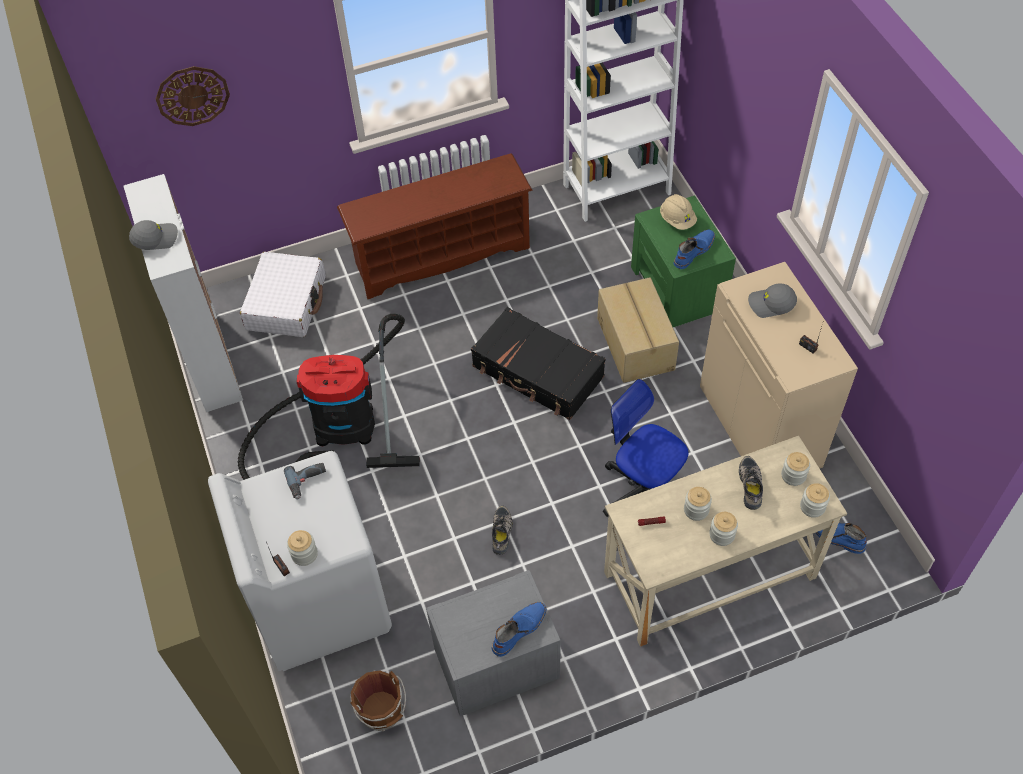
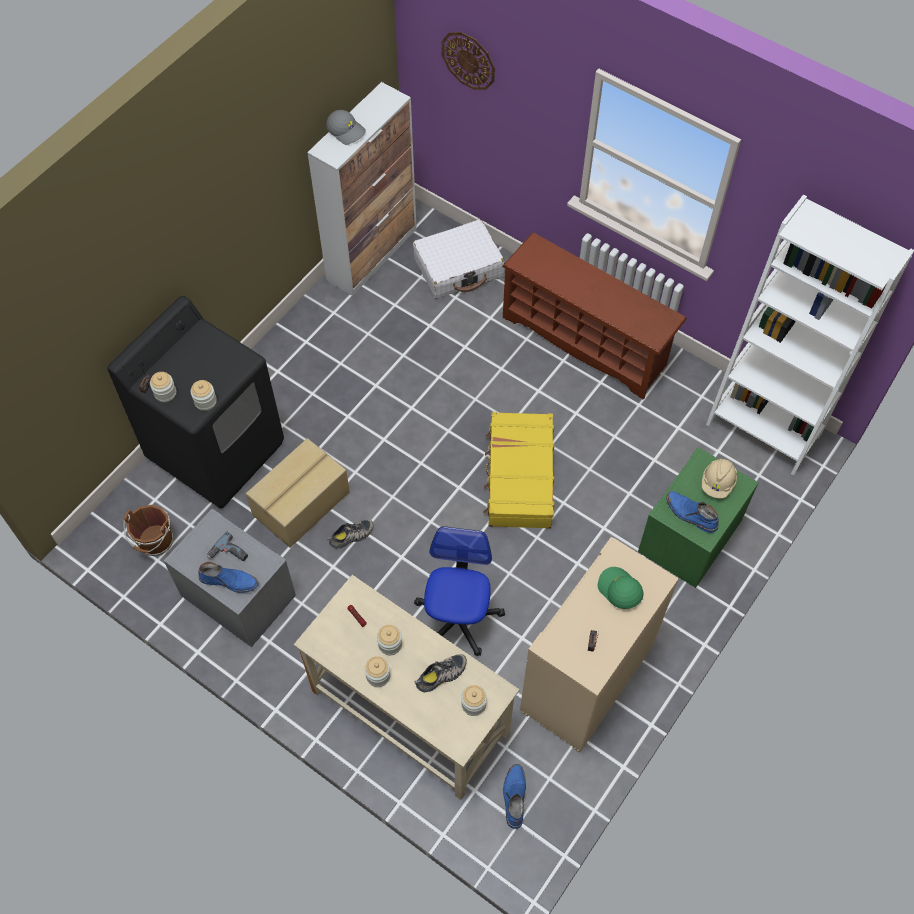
camera: 55 degrees right, 5 degrees up
white washing machine [208,451,392,671] -> black washing machine [107,296,284,508]
vacuum cleaner [238,314,420,480] -> none
power drill [284,463,326,499] -> power drill moved to [207,532,248,561]
black suitcase [471,307,605,420] -> yellow suitcase [483,412,555,529]
cardboard box [597,277,679,383] -> cardboard box moved to [246,438,350,548]
blue boot [673,229,715,269] -> blue boot turned 150 degrees counterclockwise [666,491,719,533]
grey cap [748,283,797,318] -> green cap [598,567,644,609]
jar [800,483,830,518] -> jar moved to [191,380,217,411]

